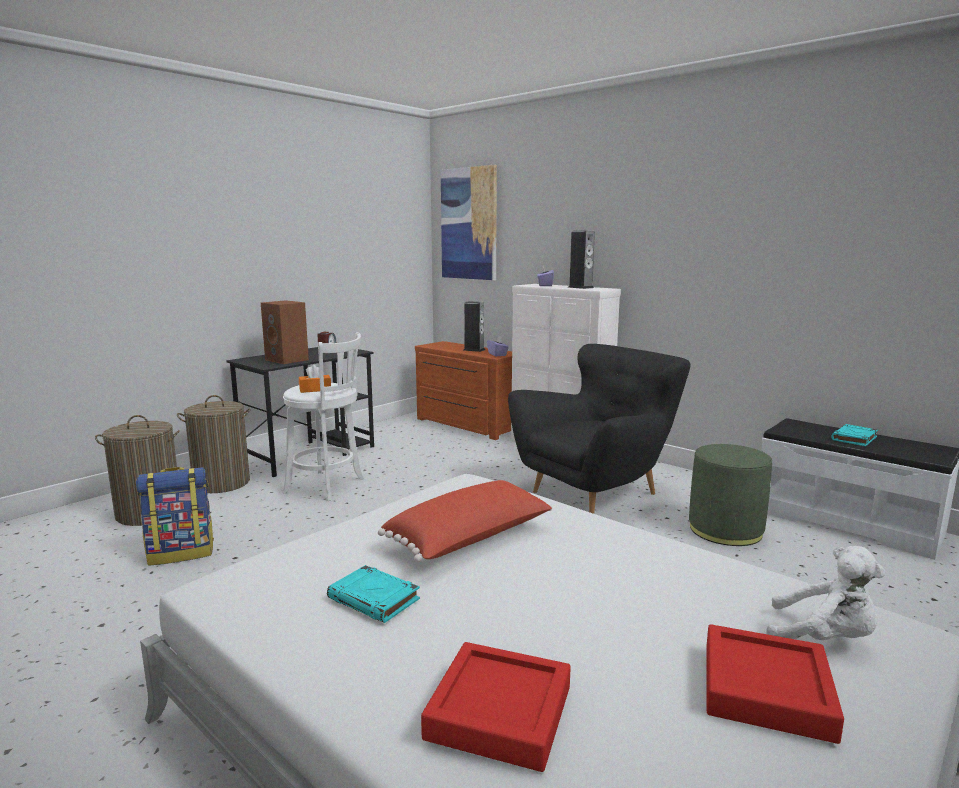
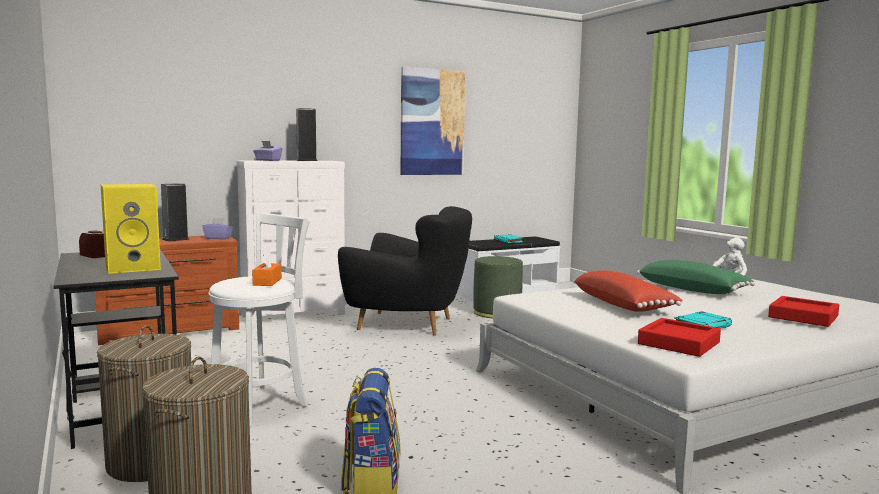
camera: 70 degrees left, 5 degrees down
brown speaker [261,300,309,364] -> yellow speaker [101,184,161,274]
picture [441,165,497,280] -> picture moved to [400,67,465,175]
black armchair [508,344,690,514] -> black armchair turned 120 degrees clockwise [338,206,472,336]
red tray [707,624,844,744] -> red tray moved to [638,318,721,357]
none -> green pillow [637,260,755,294]

